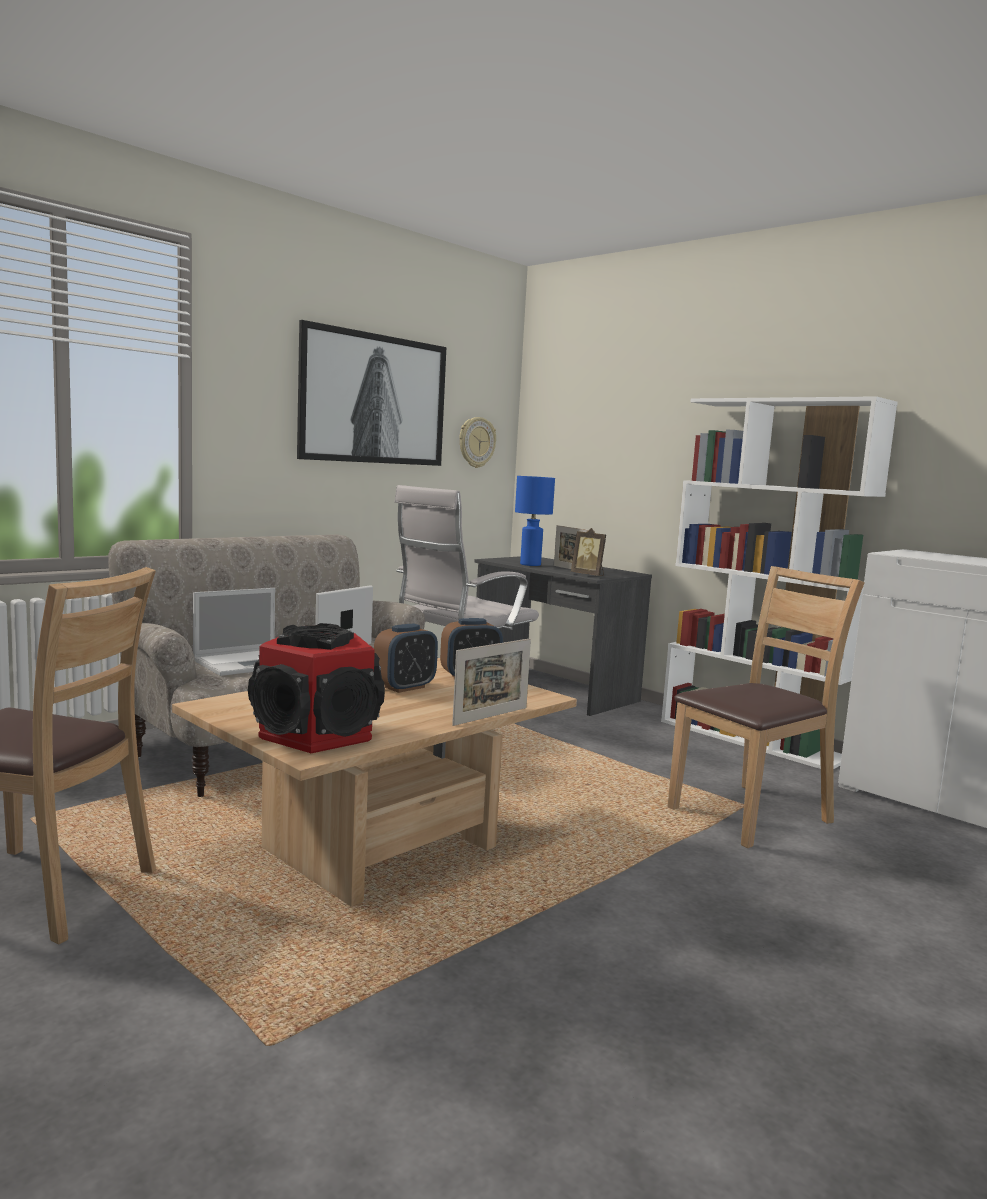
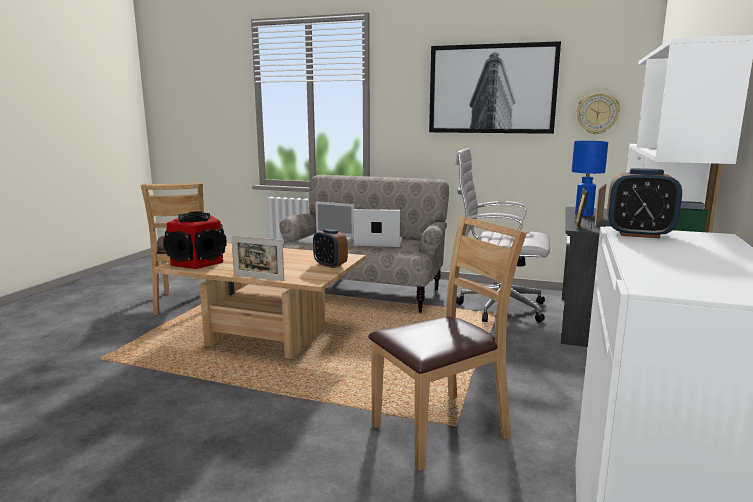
camera: 65 degrees right, 5 degrees up
alarm clock [374,624,438,693] -> alarm clock moved to [607,168,682,239]
brown chair [667,566,865,848] -> brown chair turned 60 degrees counterclockwise [368,216,527,471]

